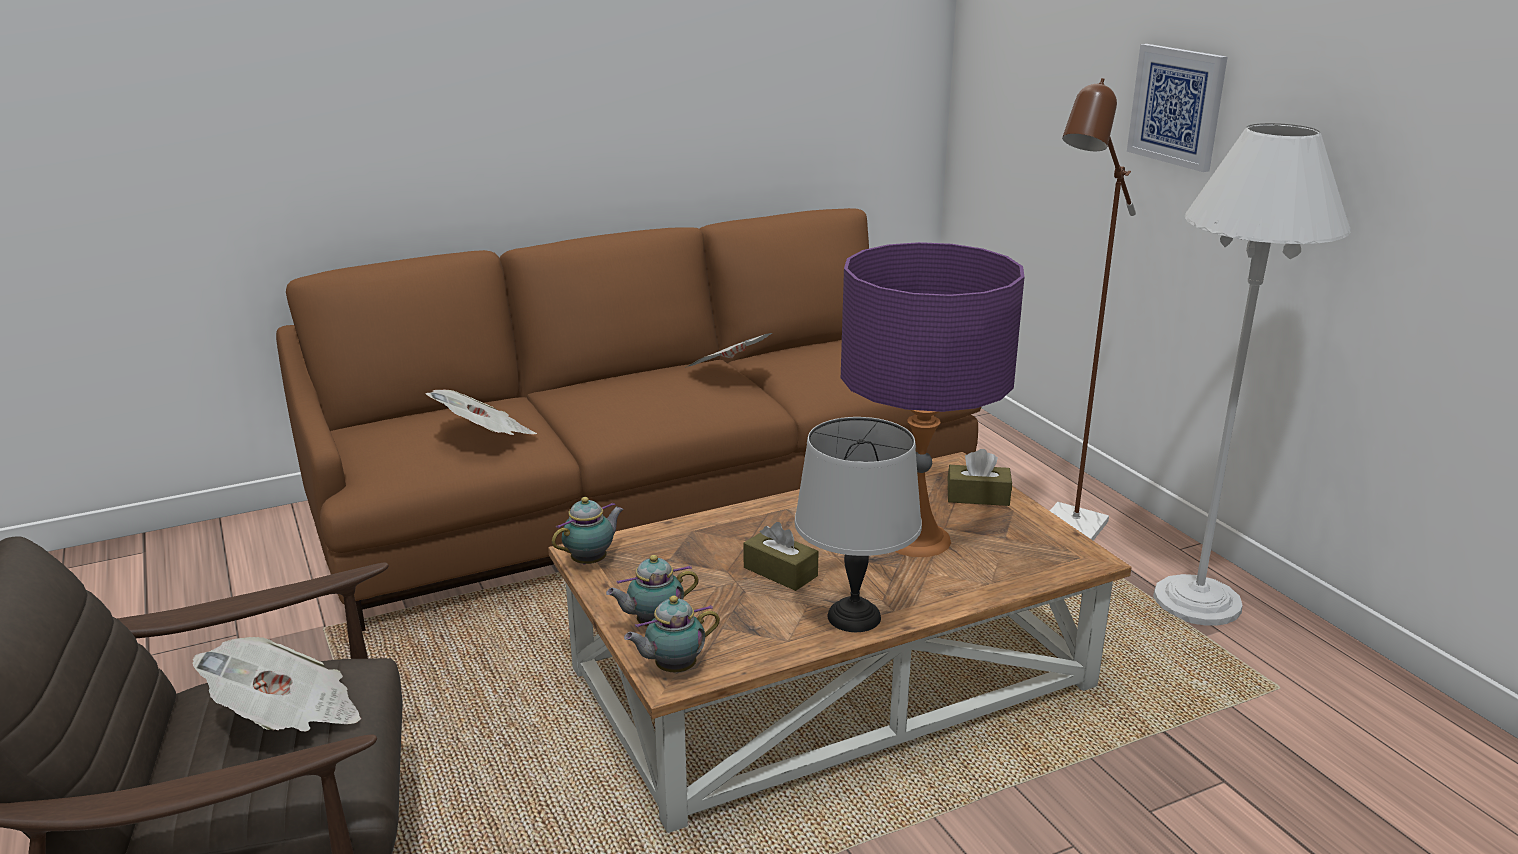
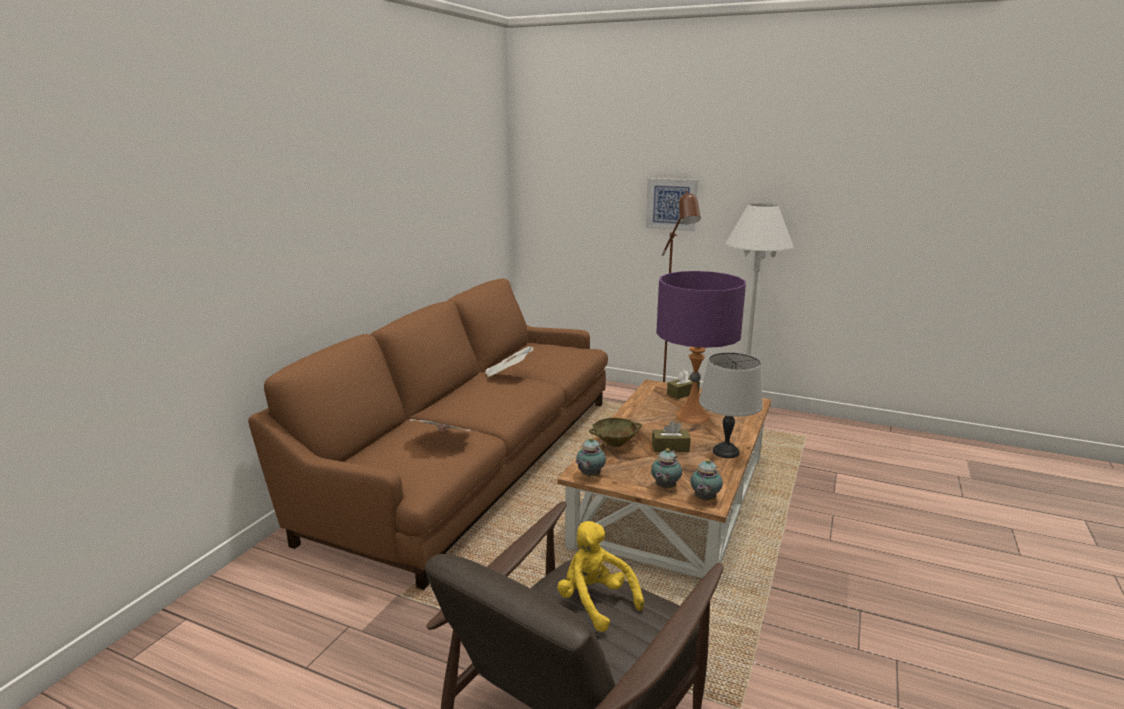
camera: 40 degrees left, 5 degrees down
newspaper [193,637,361,732] -> yellow plush toy [557,521,644,632]
teapot [552,497,624,565] -> teapot turned 150 degrees counterclockwise [575,438,606,477]
none -> beige bowl [589,418,642,448]

